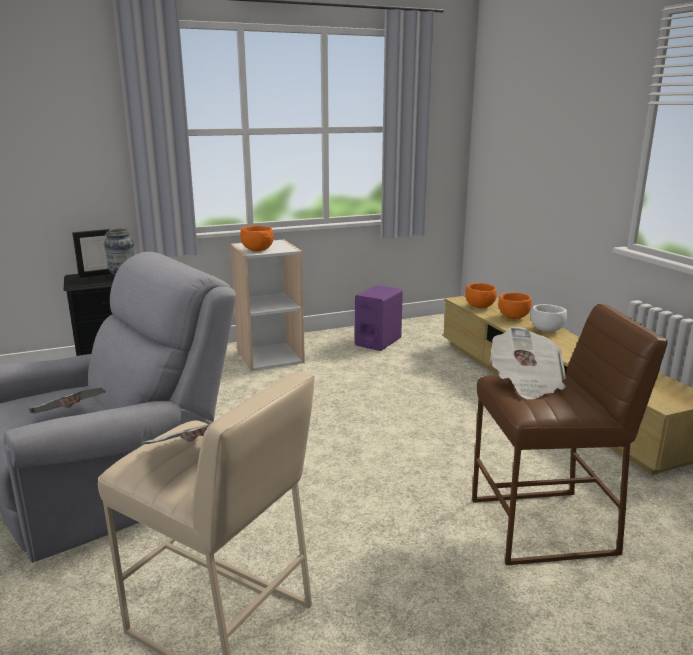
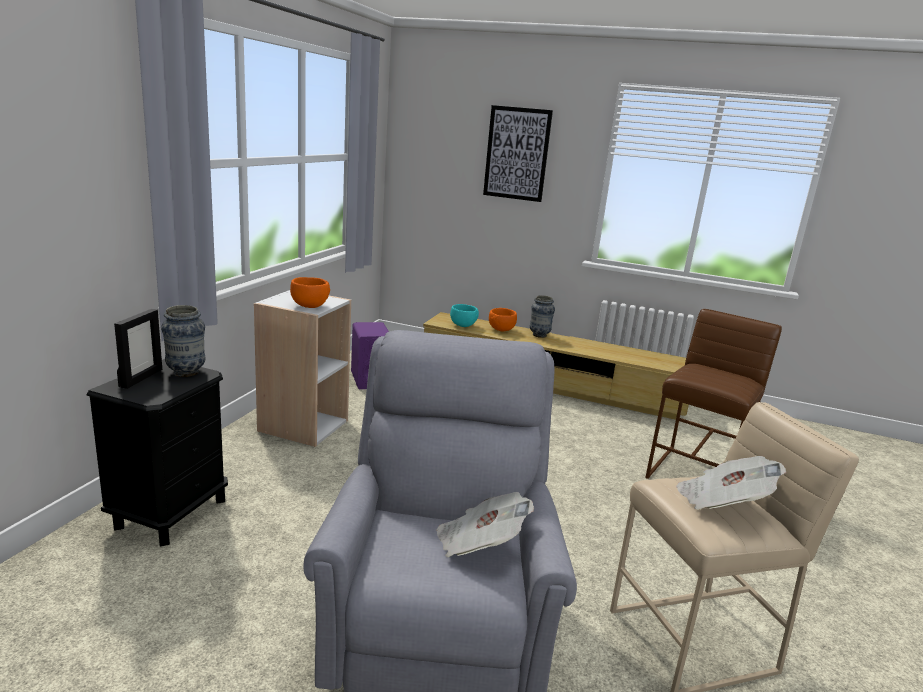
camera: 50 degrees left, 0 degrees up
orange bowl [465,283,497,308] -> turquoise bowl [450,304,479,327]
newspaper [489,327,566,400] -> none
white bowl [531,304,567,332] -> vase [530,295,555,338]
none -> picture [483,105,553,202]

